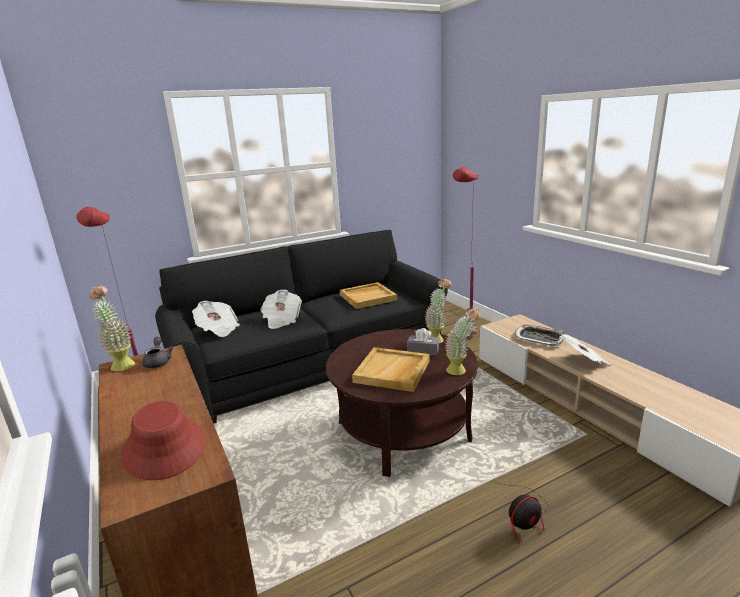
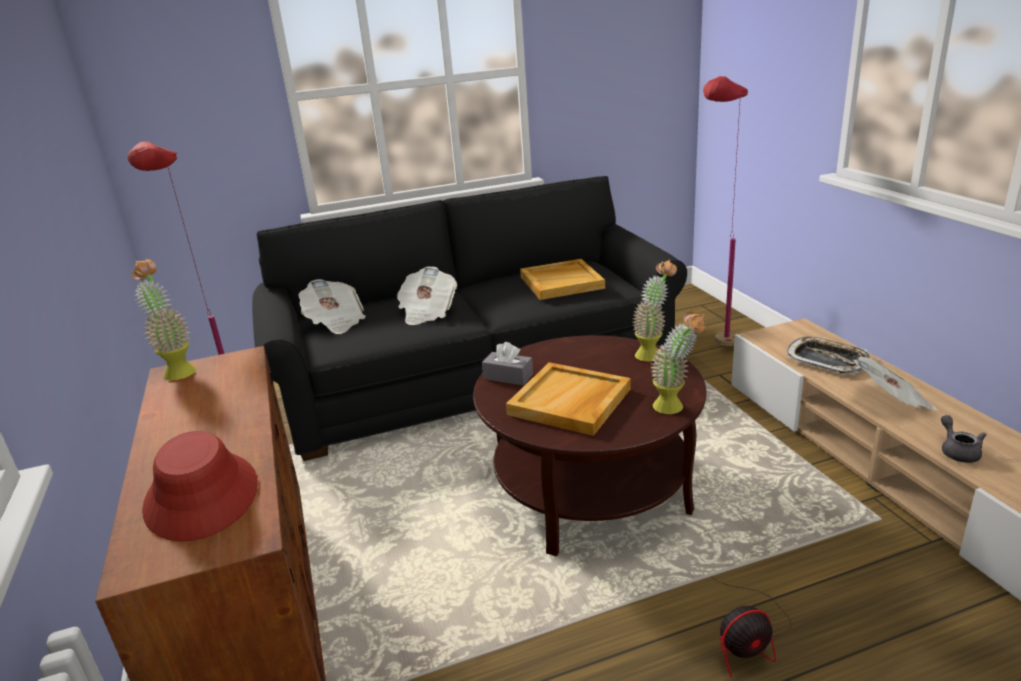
camera: 10 degrees right, 5 degrees up
grey teapot [142,337,174,368] -> grey teapot moved to [941,415,987,463]
grey tissue box [407,328,439,356] -> grey tissue box moved to [482,342,533,386]

